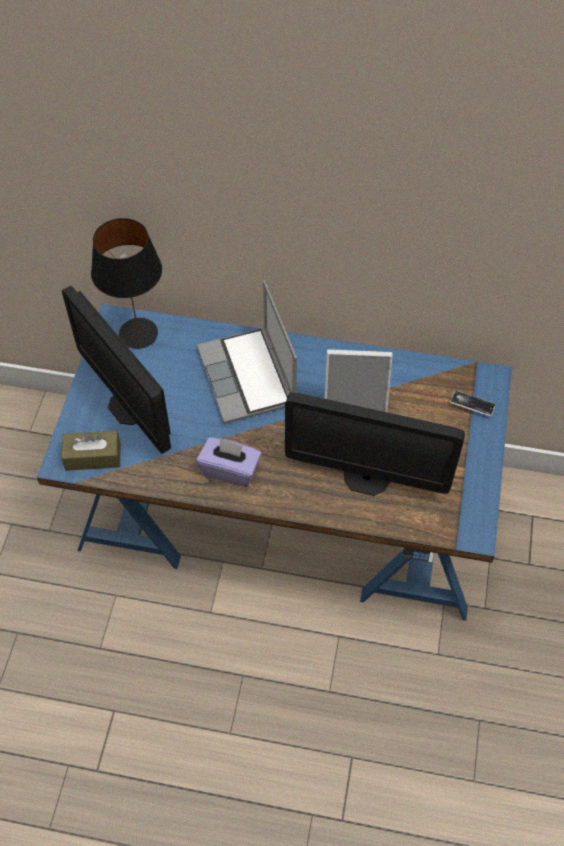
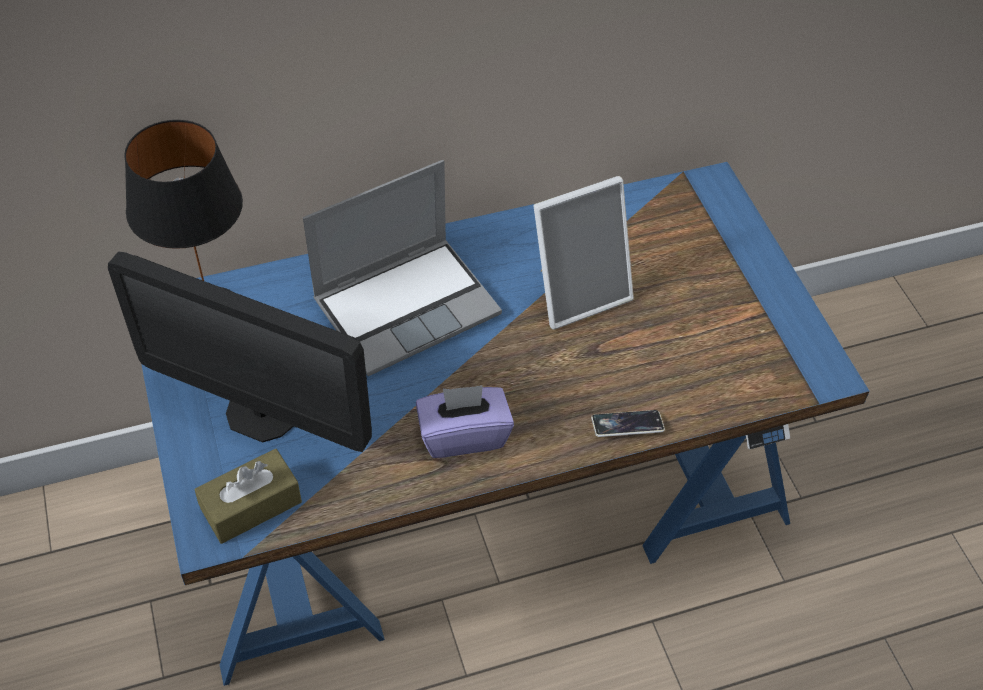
camera: 30 degrees left, 5 degrees down
laptop [197,281,297,424] -> laptop turned 75 degrees counterclockwise [303,160,502,376]
monitor [285,393,465,496] -> none
phone [450,391,496,416] -> phone moved to [591,410,665,437]

